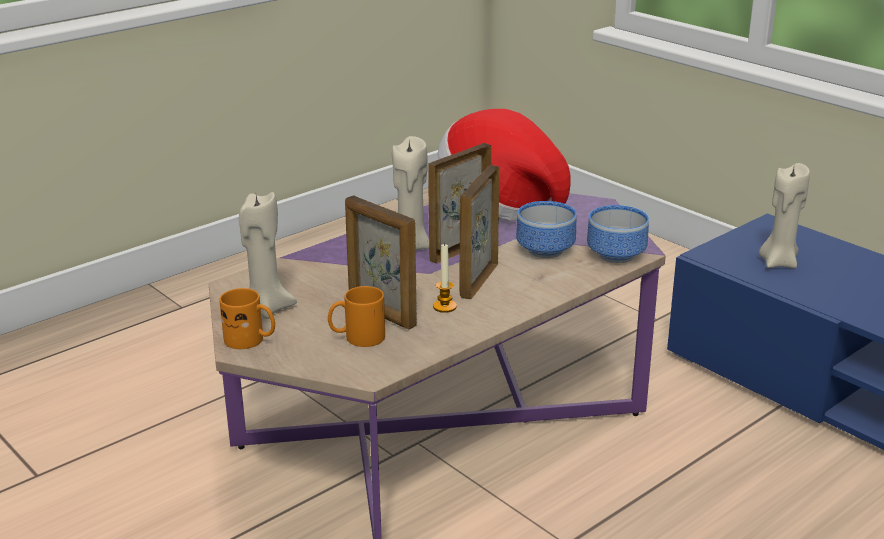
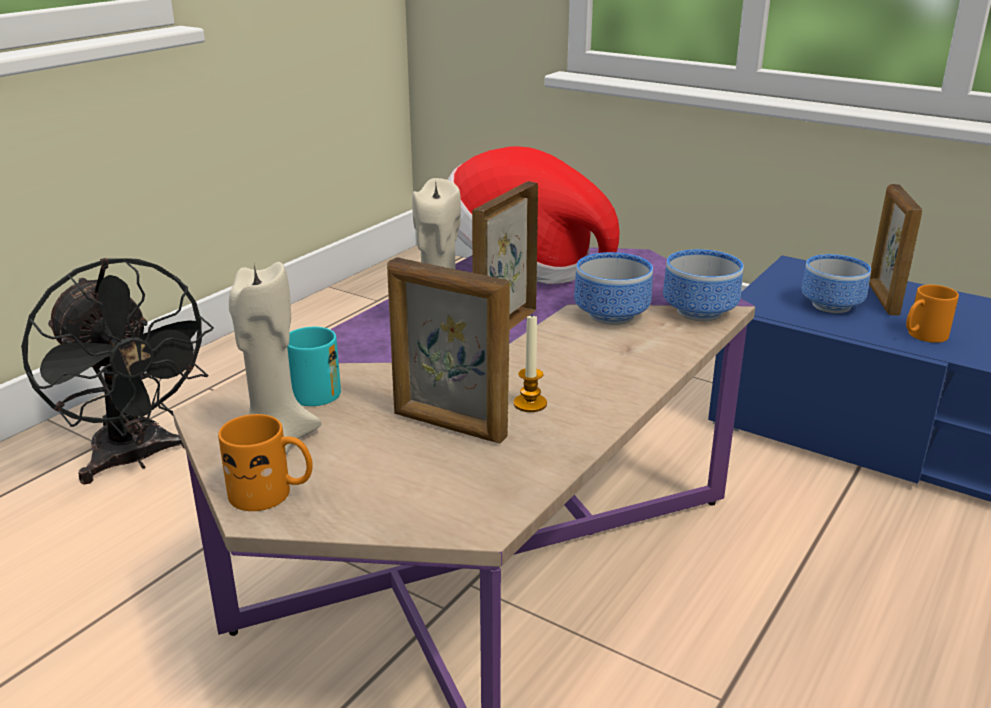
camera: 15 degrees left, 0 degrees up
orange mug [328,286,385,347] -> orange mug moved to [906,285,959,343]
picture frame [460,165,499,299] -> picture frame moved to [869,184,922,315]
beige candle [759,163,810,269] -> bowl [802,254,871,313]
none -> black fan [21,258,214,484]
none -> turquoise mug [287,327,341,406]

